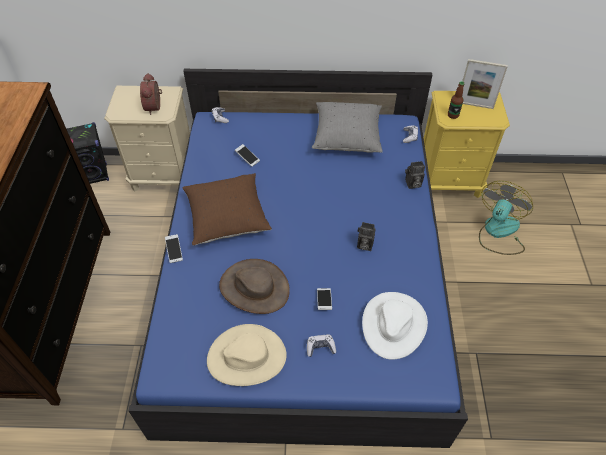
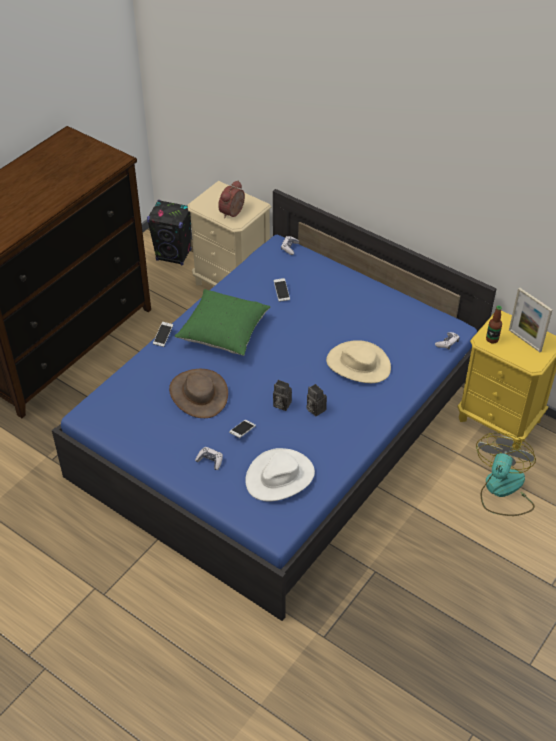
camera: 35 degrees right, 5 degrees down
brown pillow [182,173,272,245] -> green pillow [175,289,271,356]
beige hat [207,324,287,386] -> beige hat moved to [326,340,391,383]
grey pillow [312,102,383,153] -> none
camera [405,161,425,189] -> camera moved to [273,380,292,411]
fan [479,181,533,255] -> fan turned 45 degrees counterclockwise [476,433,536,516]

